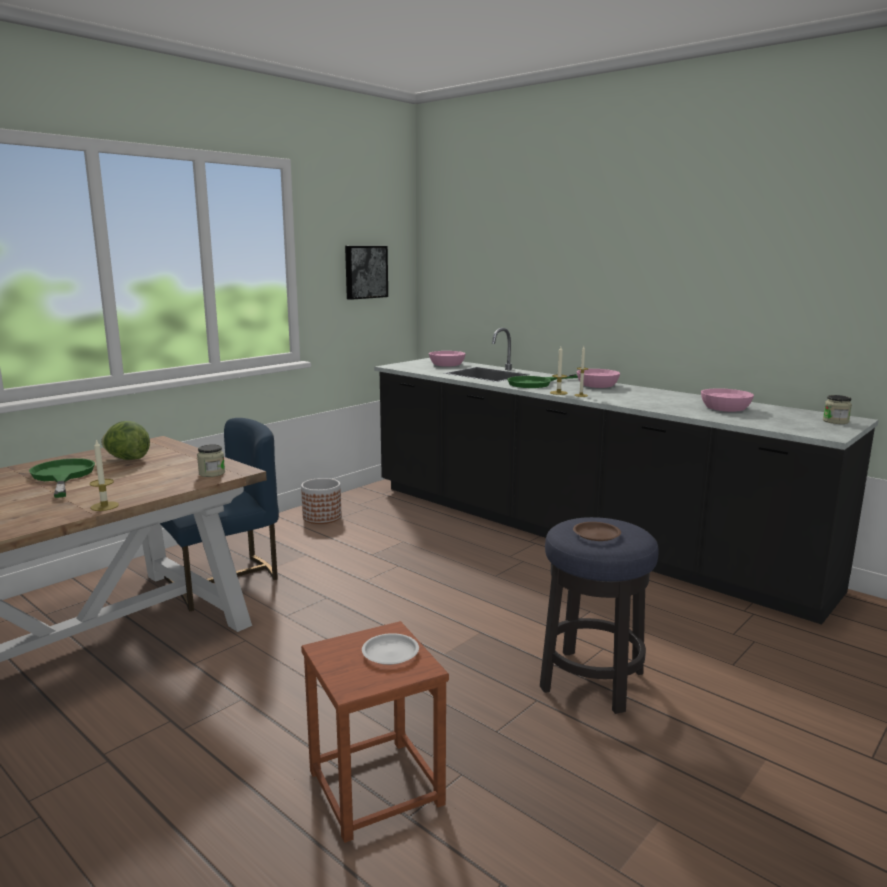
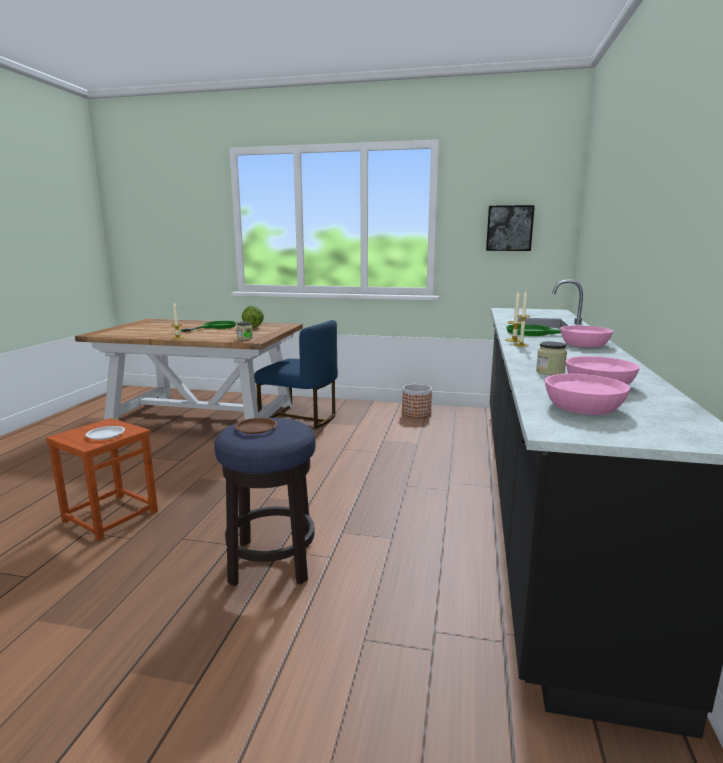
camera: 60 degrees right, 0 degrees up
pink bowl [429,351,465,367] -> pink bowl moved to [545,374,630,415]
jar [823,395,852,424] -> jar moved to [536,341,567,375]

